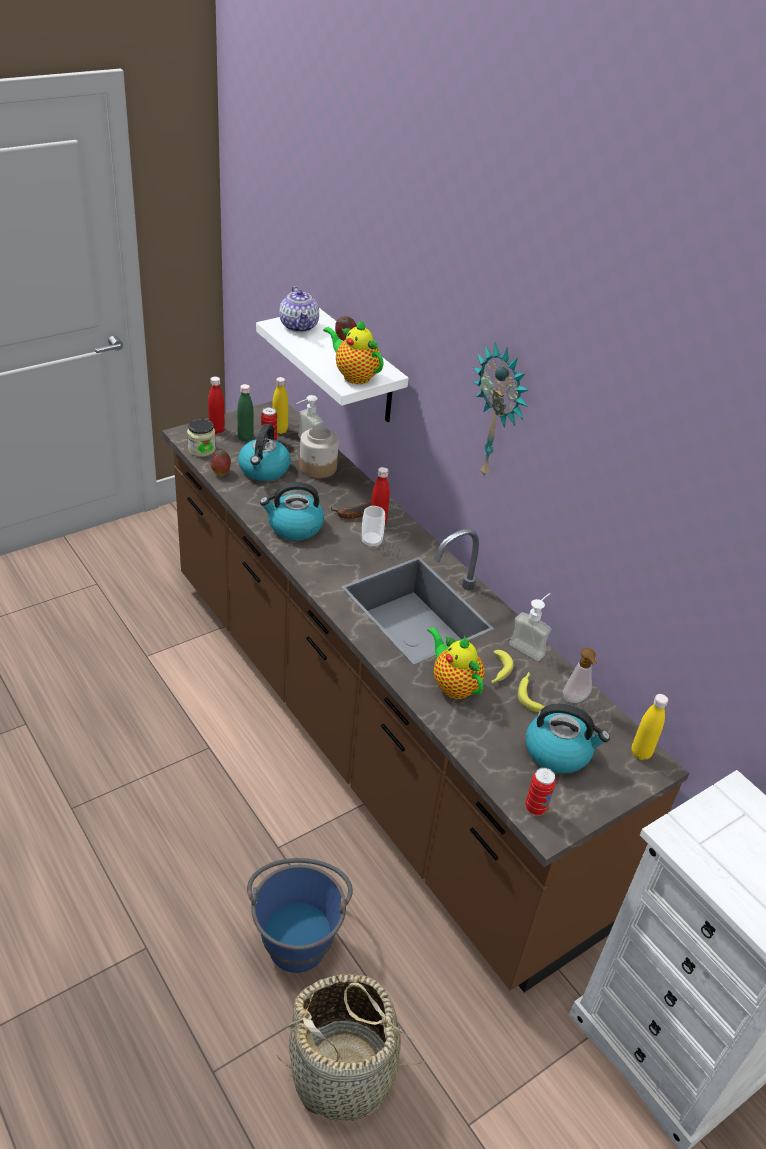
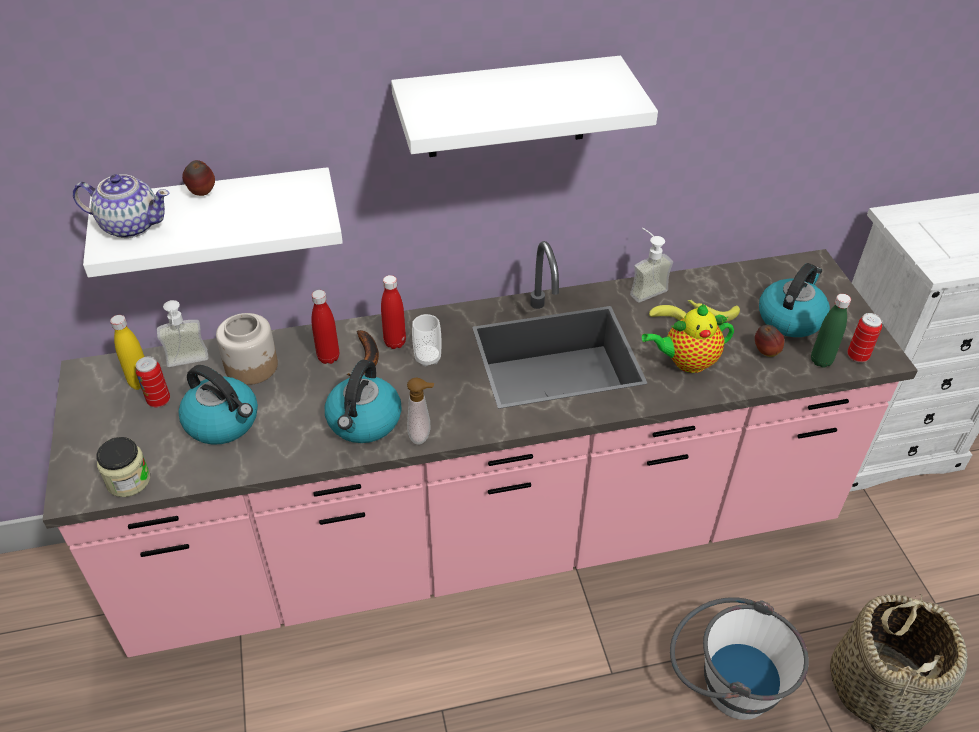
camera: 65 degrees left, 5 degrees up
brown counter [162,401,690,993] -> pink counter [42,241,918,657]
red bottle [208,377,225,434] -> red bottle moved to [312,290,339,364]
apple [211,450,231,476] -> apple moved to [755,325,784,357]
green bottle [237,384,254,442] -> green bottle moved to [811,294,851,368]
blue bucket [247,858,353,973] -> white bucket [670,597,809,720]
teapot [323,319,384,384] -> none
wall clock [473,343,528,479] -> white shelf [391,56,658,157]
soap dispenser [563,648,597,703] -> soap dispenser moved to [407,377,434,445]
yellow bottle [632,694,669,760] -> none

